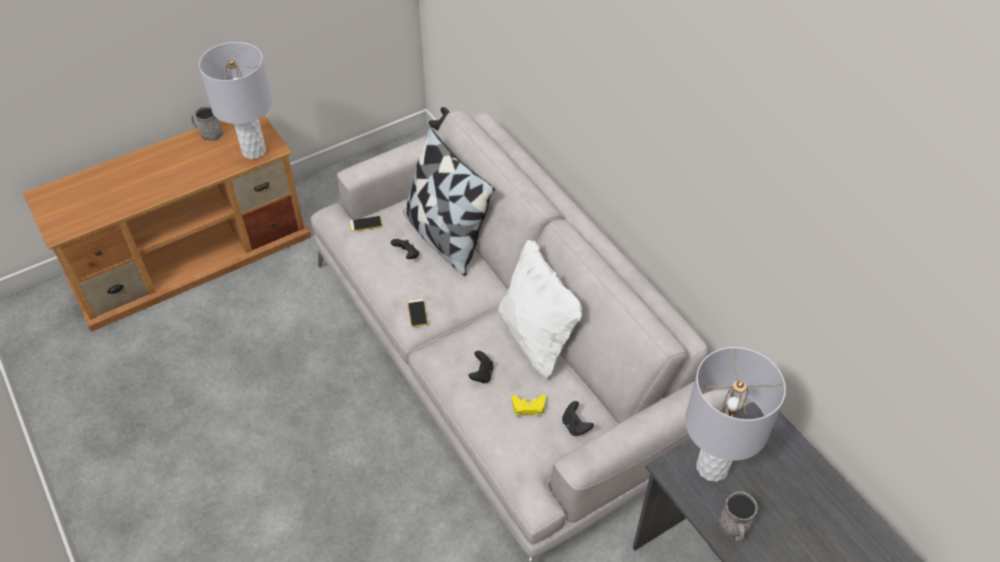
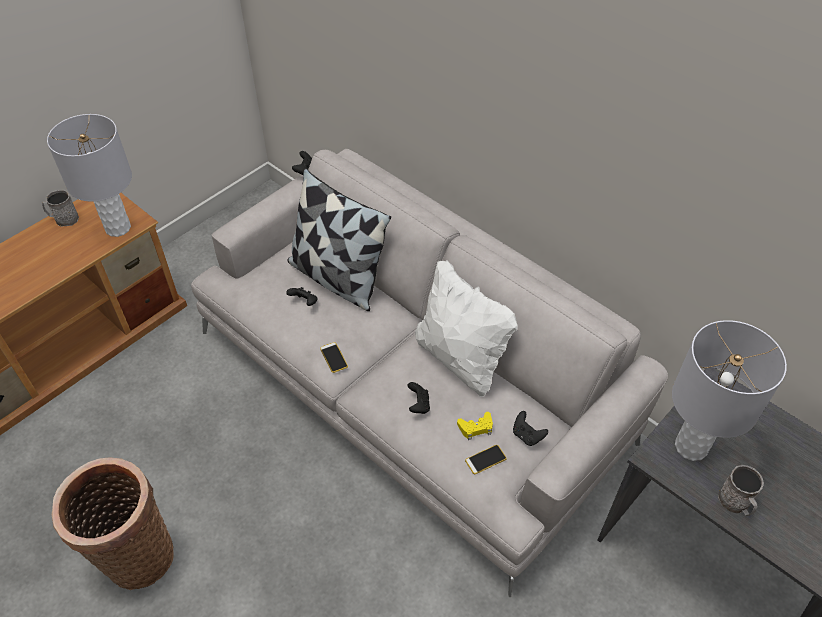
camera: 15 degrees left, 0 degrees up
phone [349,216,382,232] -> phone moved to [465,445,507,474]
none -> basket [52,457,174,590]

